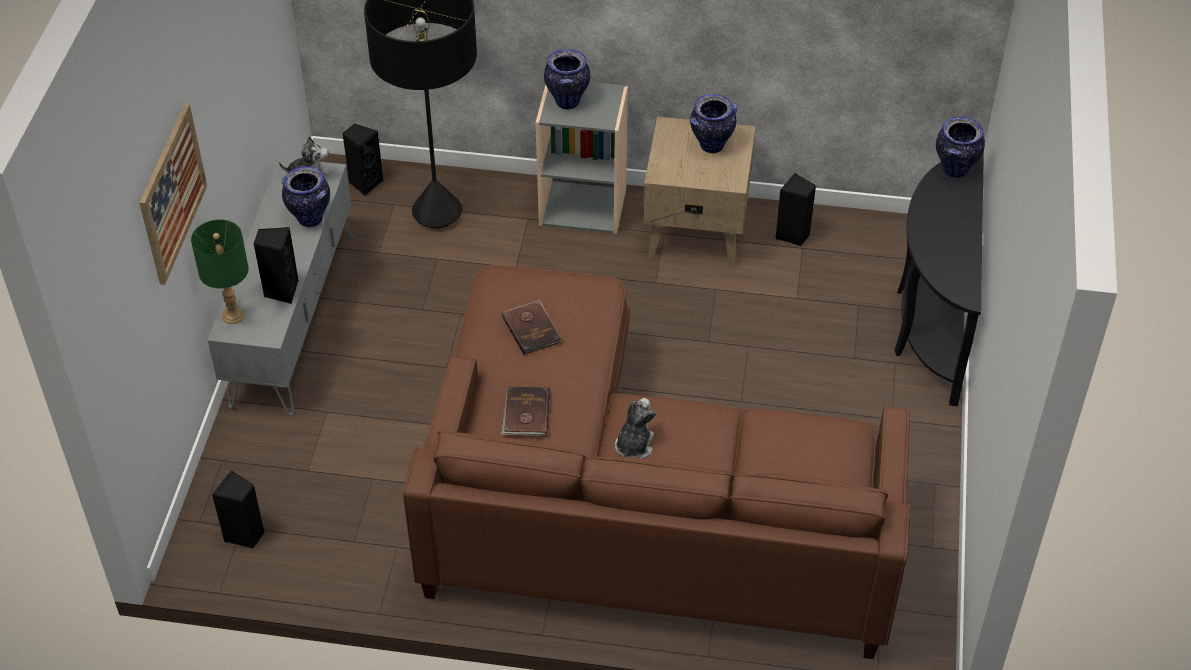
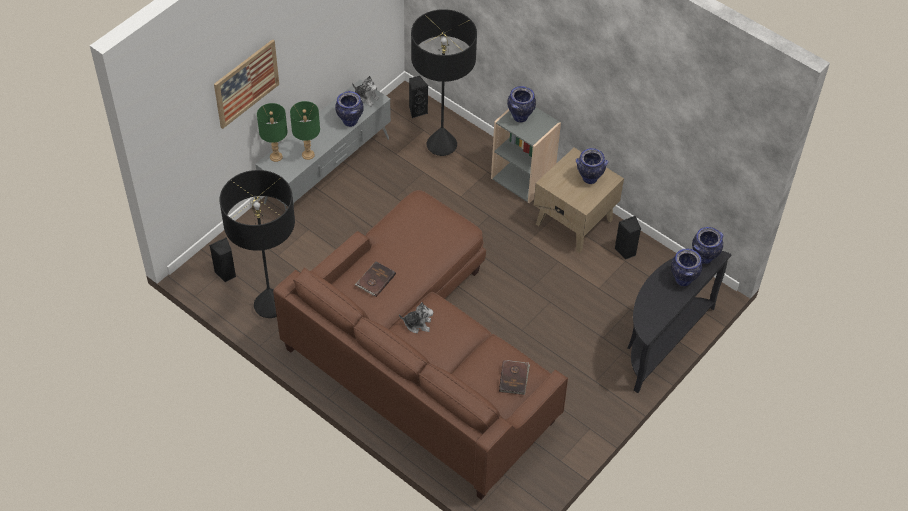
camera: 30 degrees right, 5 degrees up
black speaker [253,227,299,304] -> green table lamp [290,101,320,160]
brown book [502,300,562,355] -> brown book moved to [499,360,530,395]
plush toy [615,398,656,459] -> plush toy turned 45 degrees clockwise [399,302,433,333]
none -> black floor lamp [220,170,295,318]
none -> vase [671,249,702,286]

